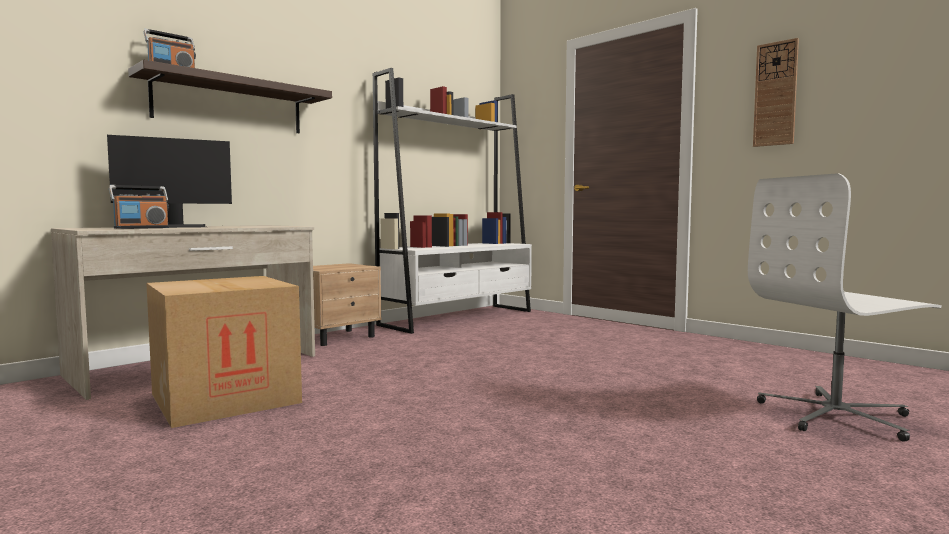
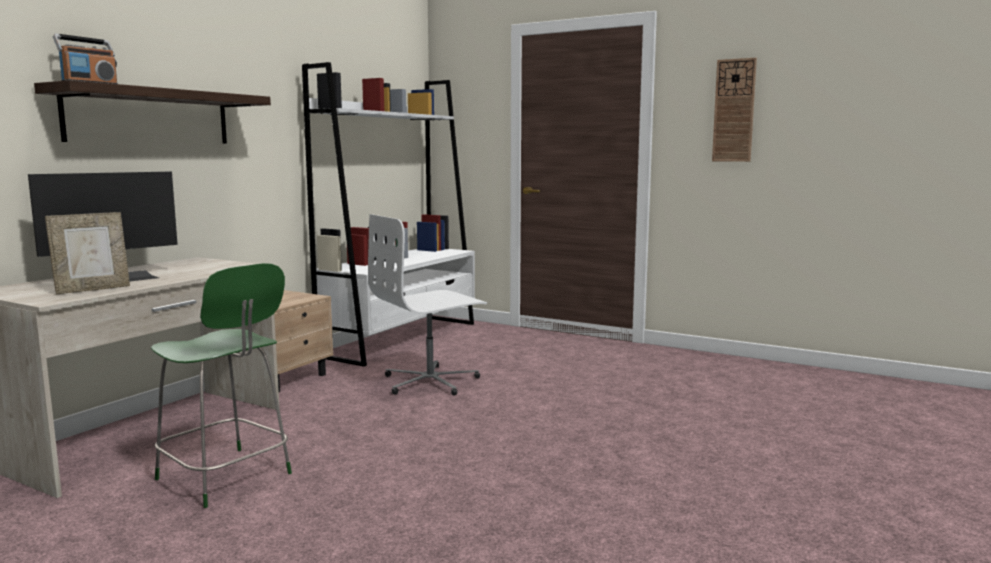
camera: 15 degrees left, 5 degrees up
radio [109,185,169,229] -> picture frame [45,212,130,294]
cardboard box [146,276,302,428] -> green chair [151,263,292,508]
white office chair [748,173,942,442] -> white office chair moved to [368,214,487,396]

